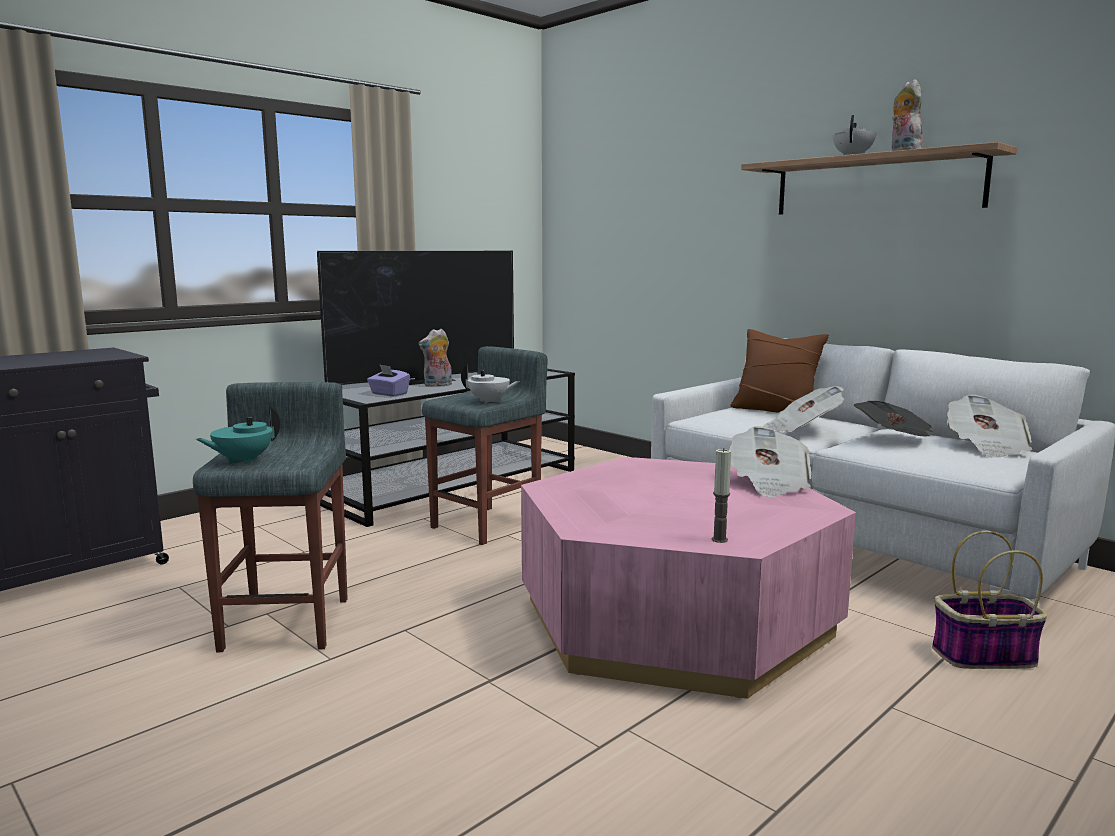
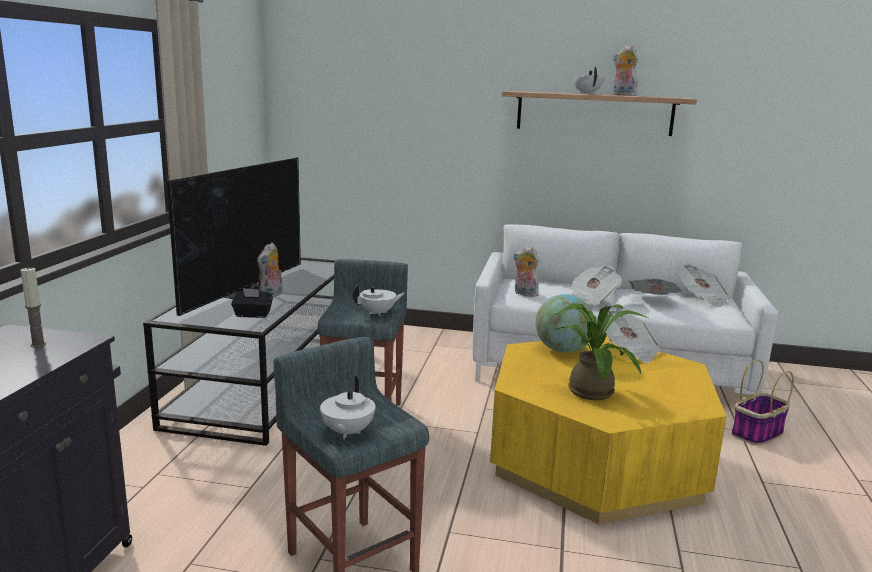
camera: 35 degrees left, 5 degrees up
turquoise teapot [196,406,280,464] -> white teapot [320,376,375,439]
purple tissue box [367,364,410,397] -> black tissue box [231,288,273,318]
pink coffee table [521,457,856,699] -> yellow coffee table [490,336,727,524]
candle [712,448,731,543] -> candle moved to [21,267,46,348]
brown pillow [730,329,829,413] -> none
none -> plush toy [513,246,539,297]
none -> globe [535,294,593,353]
none -> potted plant [553,303,648,400]

